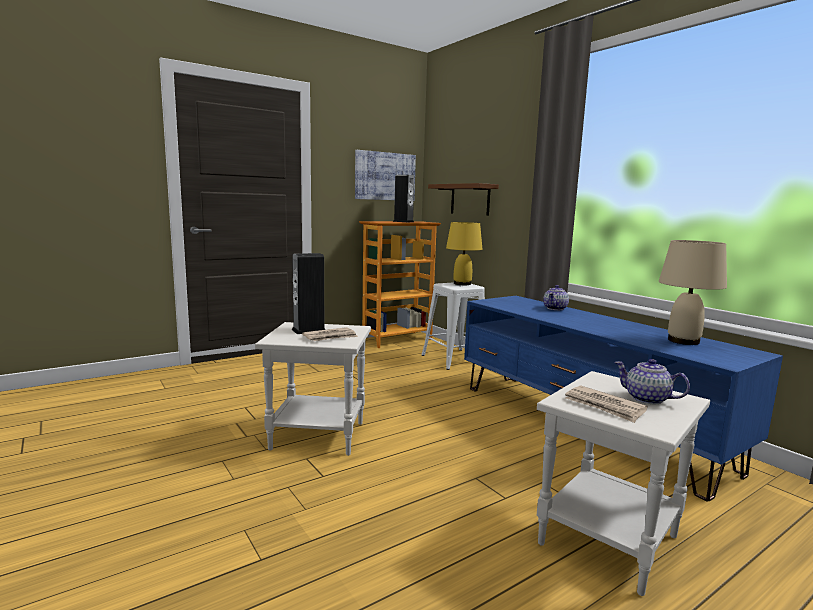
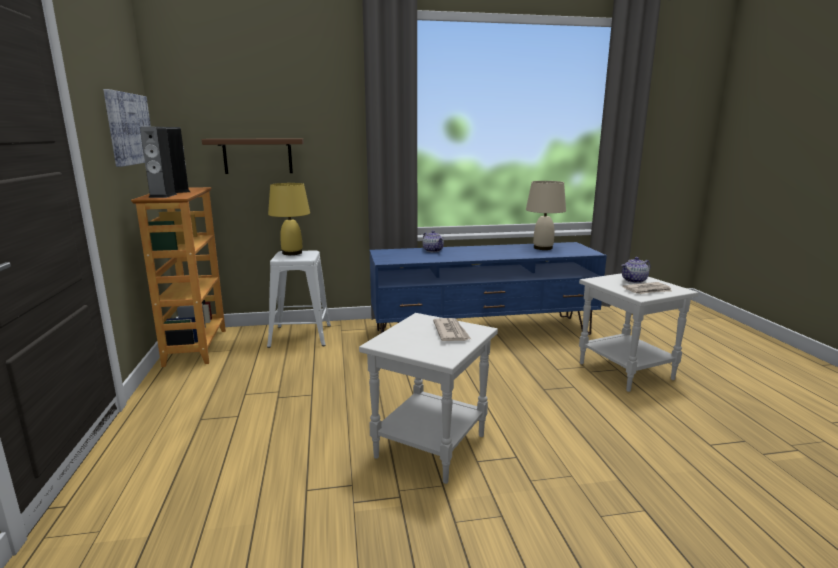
camera: 65 degrees left, 5 degrees up
speaker [291,253,325,334] -> speaker moved to [140,127,177,198]

